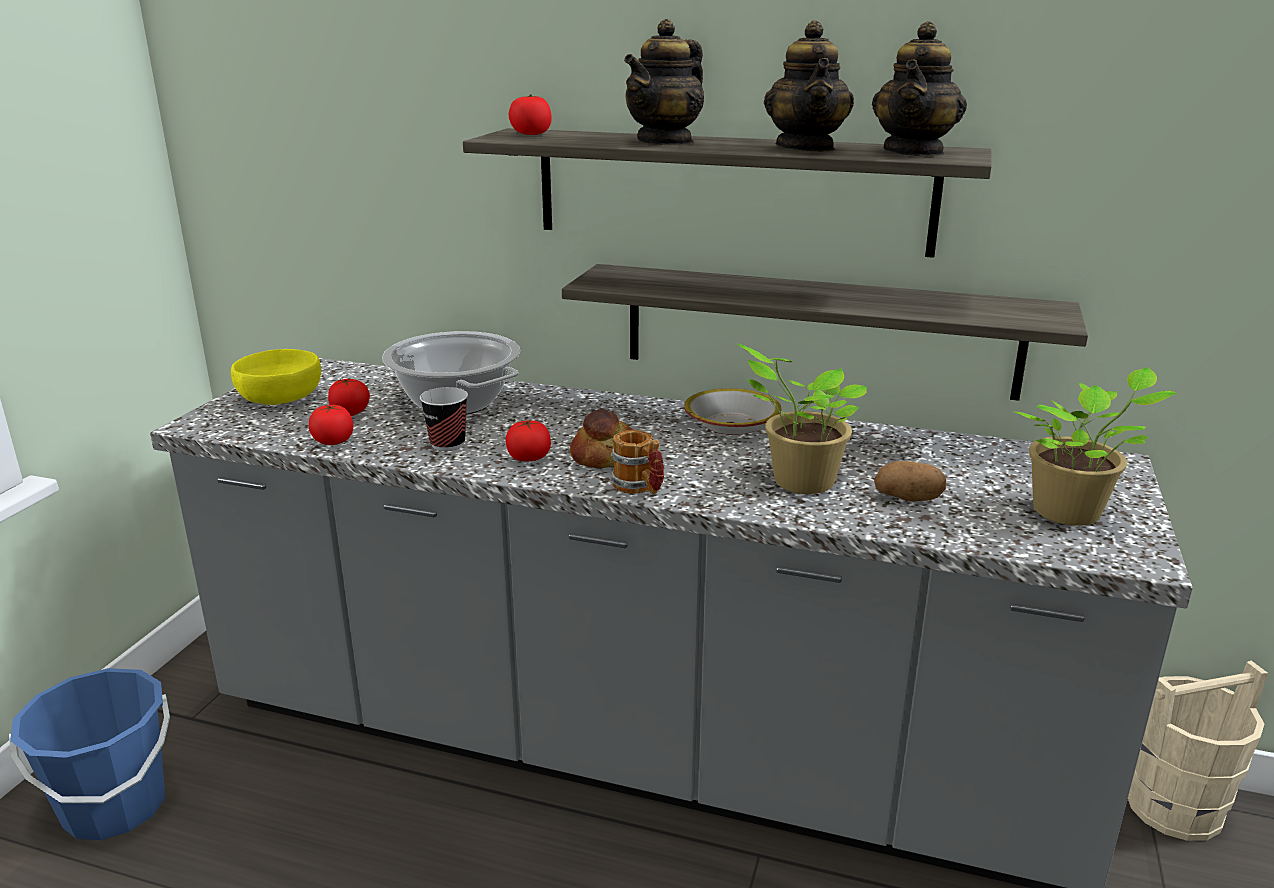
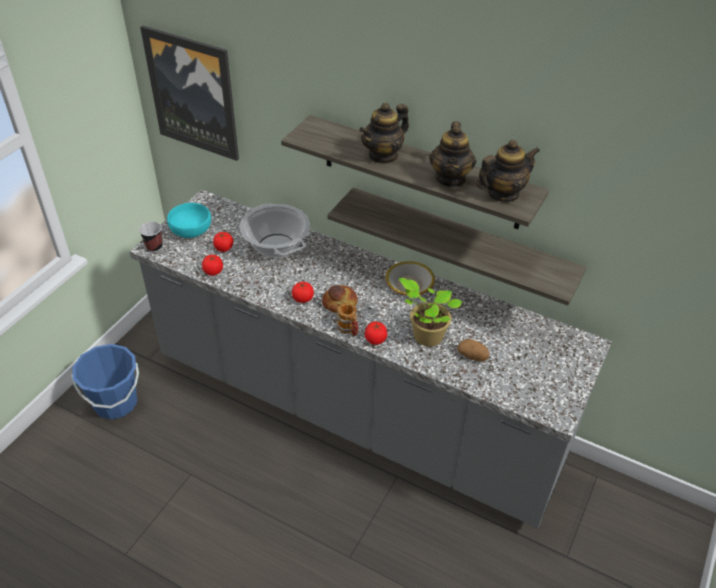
camera: 10 degrees right, 20 degrees up
yellow bowl [231,349,321,405] -> turquoise bowl [167,203,211,238]
cup [420,387,468,451] -> cup moved to [139,222,163,252]
tomato [509,94,552,135] -> tomato moved to [365,322,387,345]
teapot [872,21,967,157] -> teapot turned 150 degrees counterclockwise [476,140,540,202]
potted plant [1014,367,1177,526] -> none
beige bucket [1128,661,1268,841] -> none
none -> picture [140,25,239,161]

